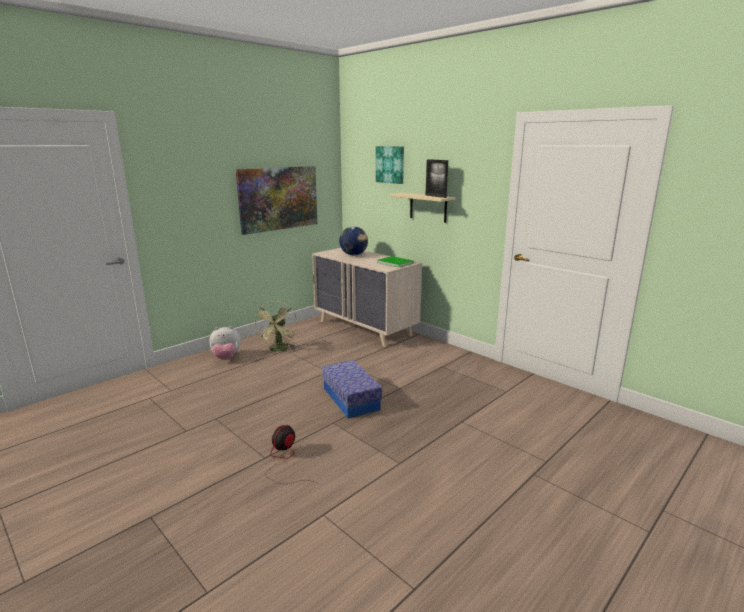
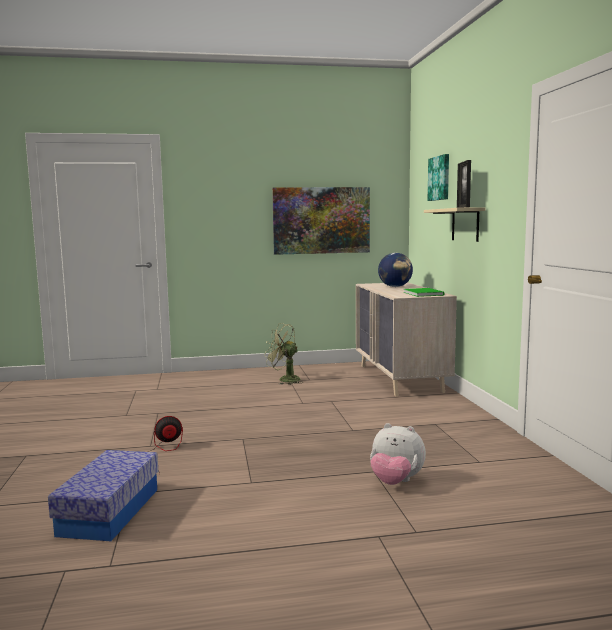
camera: 35 degrees right, 10 degrees down
plush toy [209,326,241,360] -> plush toy moved to [370,423,426,485]
green fan [254,301,297,352] -> green fan turned 75 degrees clockwise [264,323,301,385]
storage box [322,360,382,418] -> storage box moved to [48,450,158,541]

